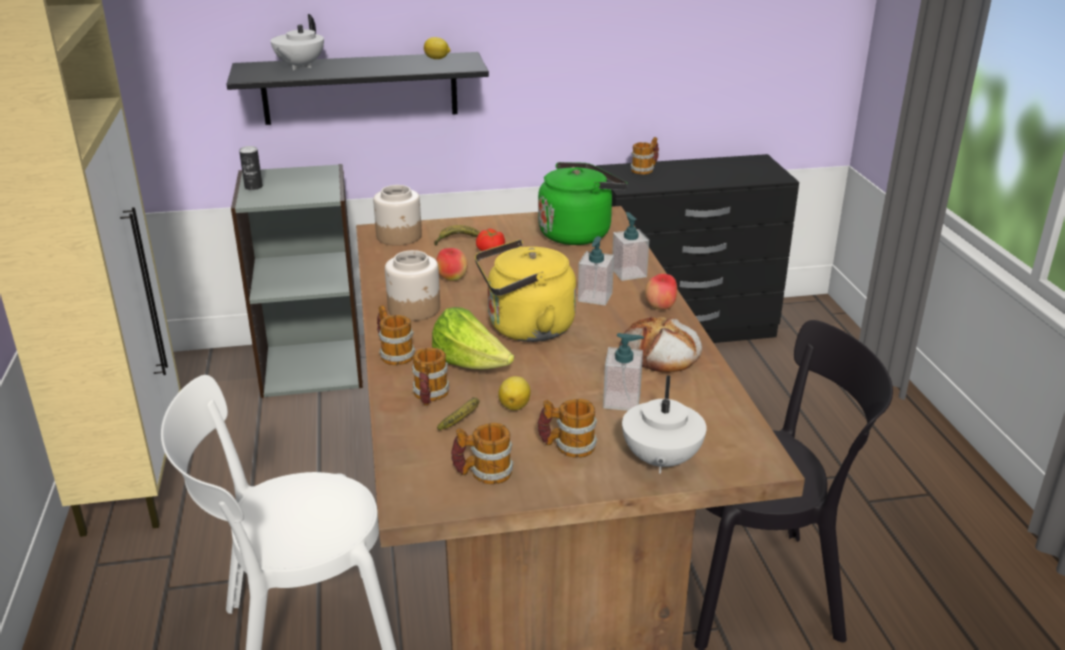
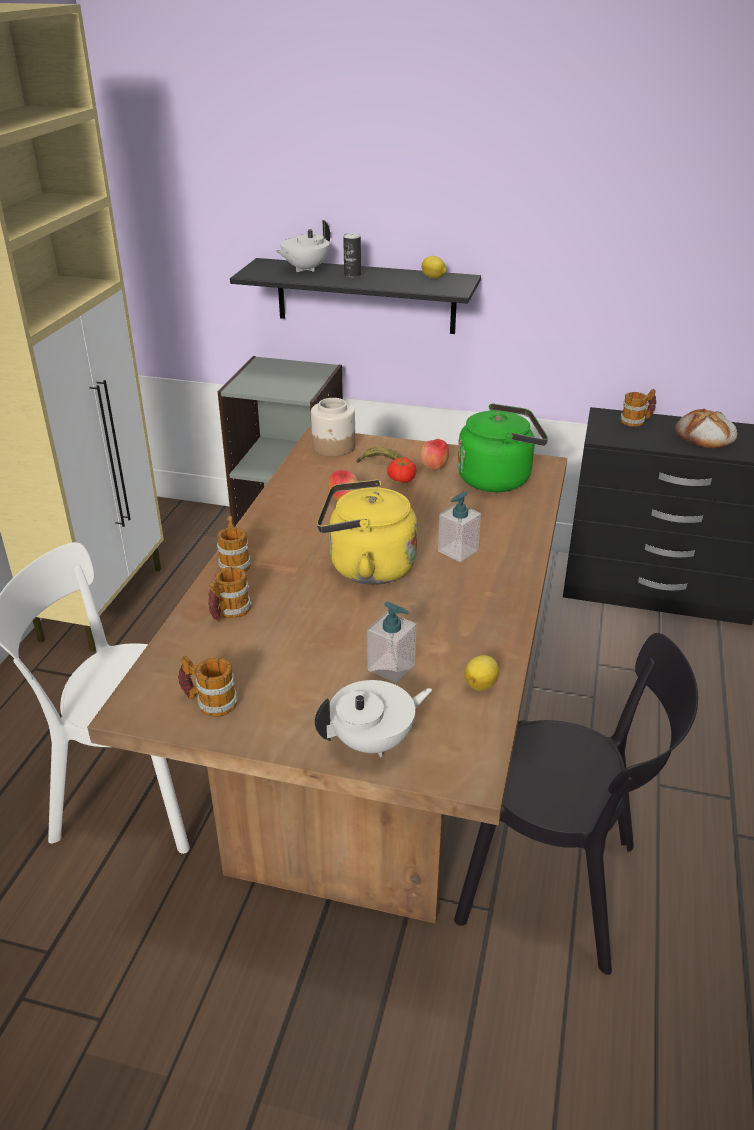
camera: 25 degrees right, 5 degrees up
can [239,146,263,190] -> can moved to [343,233,361,277]
jar [385,250,440,321] -> none
lettuce [432,307,514,369] -> none
banana [437,397,480,430] -> none
lemon [498,376,531,410] -> lemon moved to [464,655,499,691]
mug [537,399,597,458] -> none
soap dispenser [612,212,649,281] -> none
bread [619,317,702,372] -> bread moved to [675,409,737,448]
white teapot [622,375,707,473] -> white teapot turned 150 degrees counterclockwise [315,680,432,757]
apple [645,273,677,310] -> apple moved to [420,439,449,470]

